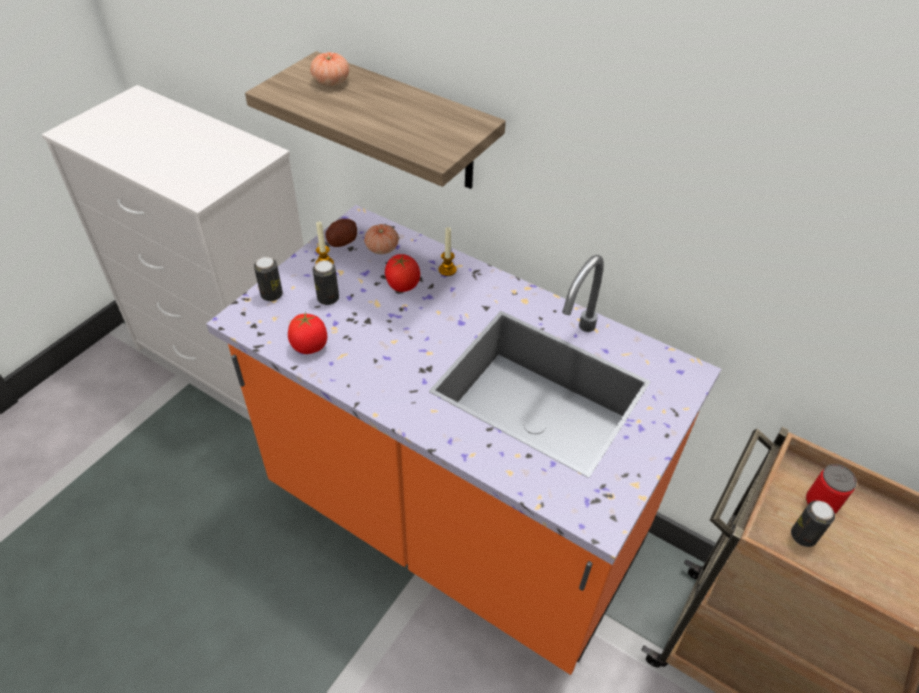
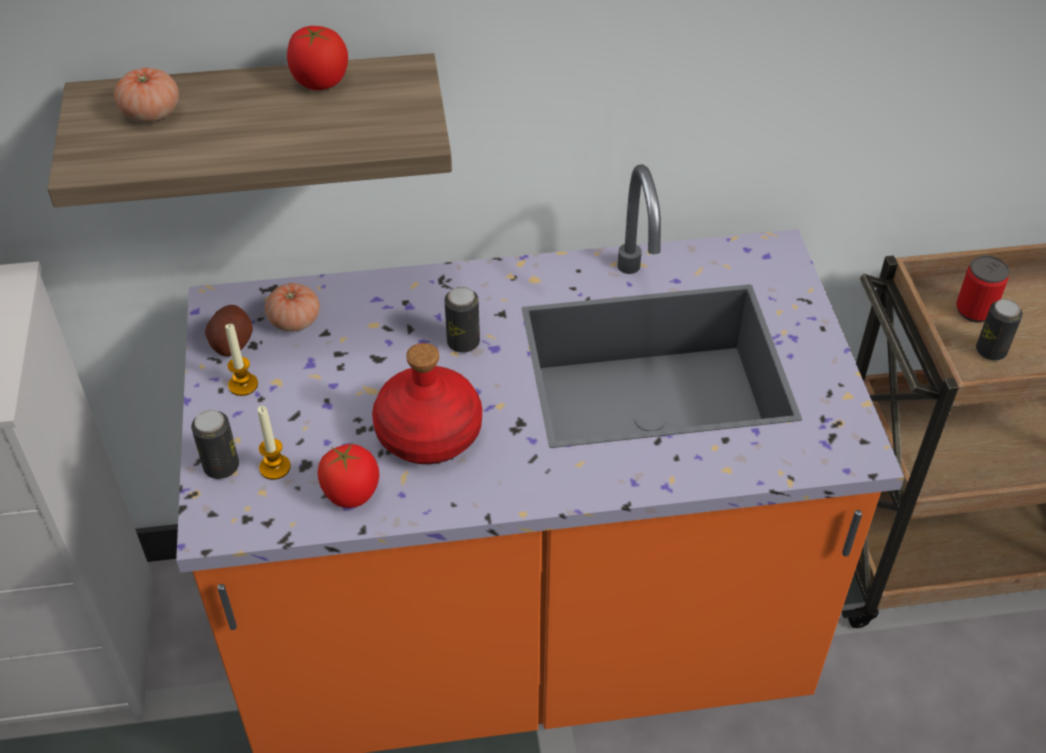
camera: 40 degrees left, 0 degrees up
can [313,260,339,305] -> can moved to [444,287,480,353]
tomato [385,254,420,292] -> tomato moved to [287,26,348,90]
candle [439,227,457,276] -> candle moved to [258,406,291,480]
none -> red bottle [372,343,482,464]

